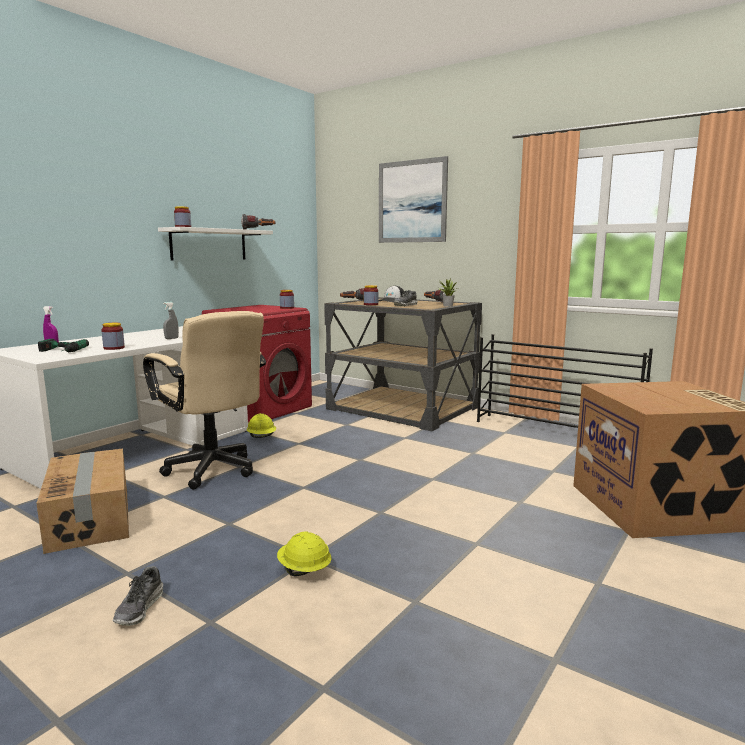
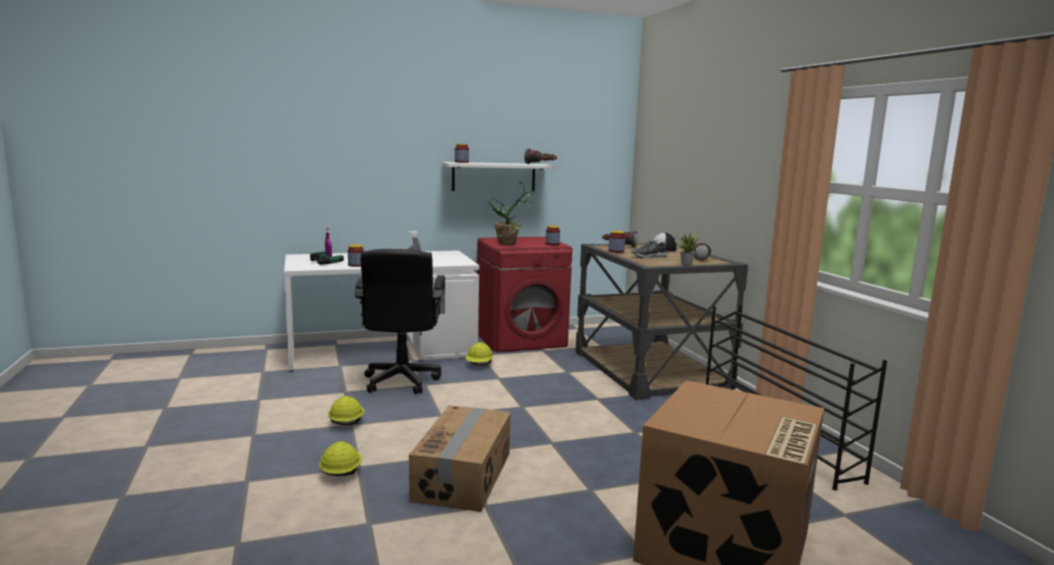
camera: 35 degrees right, 0 degrees up
cardboard box [36,449,129,554] -> cardboard box moved to [409,405,511,512]
shoe [113,566,163,626] -> none
beige office chair [143,311,266,490] -> black office chair [355,249,445,394]
picture [379,156,448,243] -> none
none -> yellow hard hat [328,396,365,425]
none -> potted plant [486,182,534,245]

